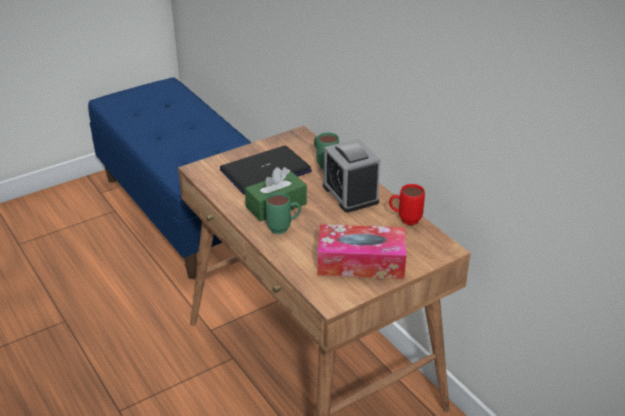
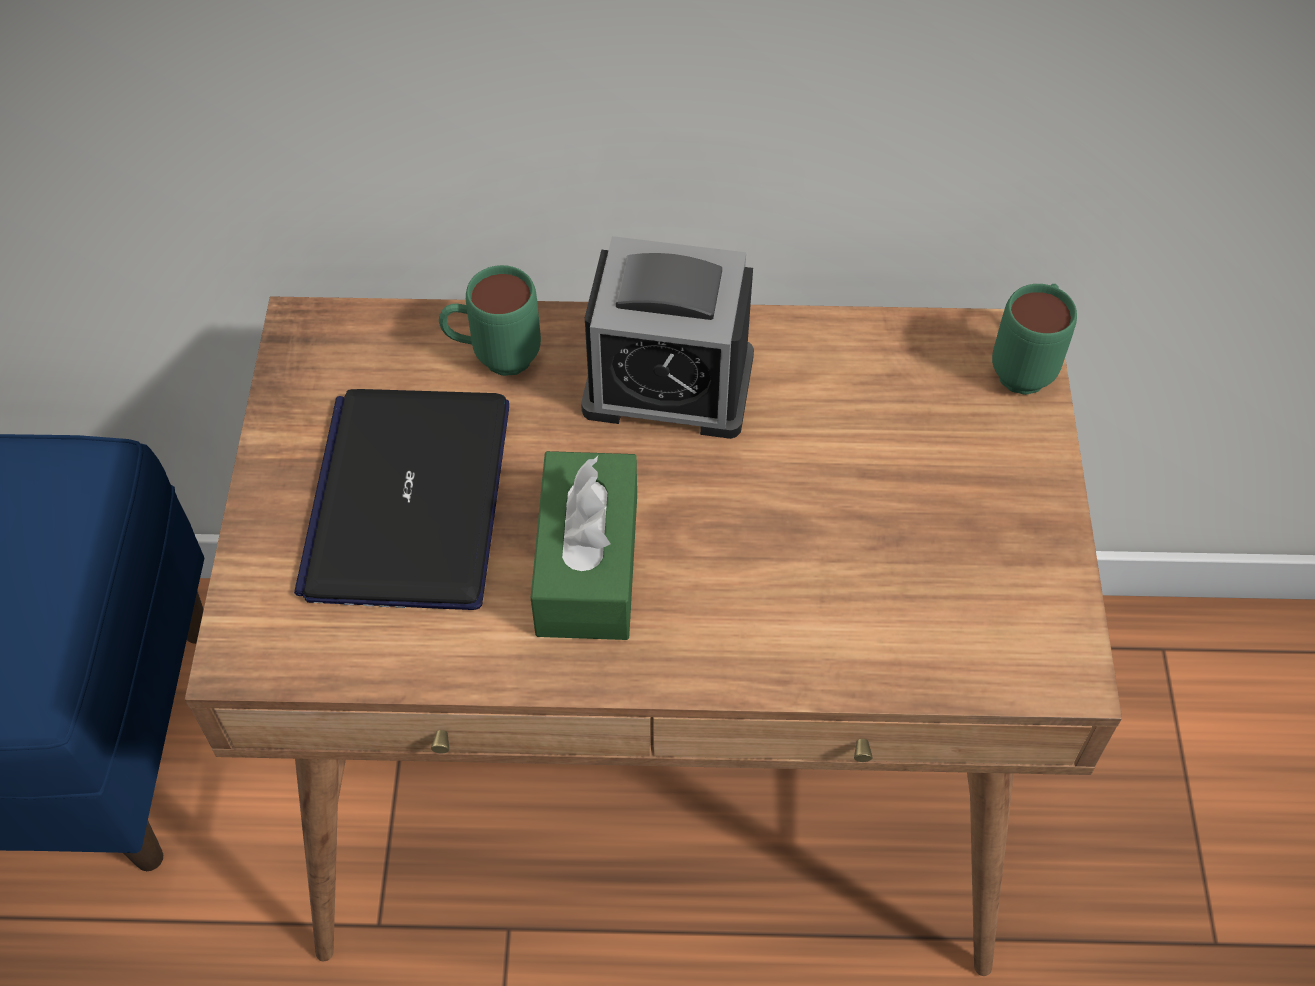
camera: 55 degrees left, 20 degrees up
green mug [265,192,301,234] -> green mug moved to [992,284,1077,395]
tissue box [317,224,406,279] -> none
red mug [389,184,425,225] -> none

